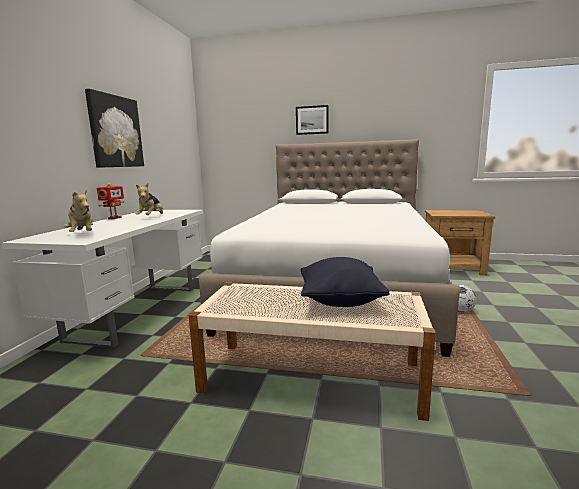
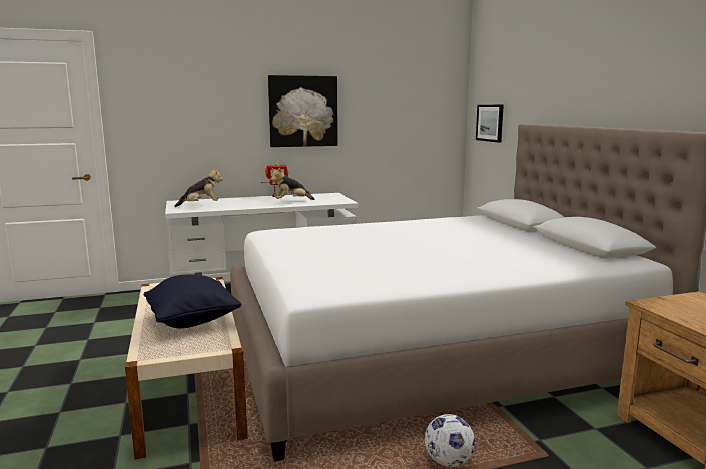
camera: 60 degrees right, 0 degrees up
plush toy [64,190,93,232] -> plush toy turned 135 degrees counterclockwise [174,168,223,207]
picture [296,105,328,135] -> picture moved to [476,105,504,143]

